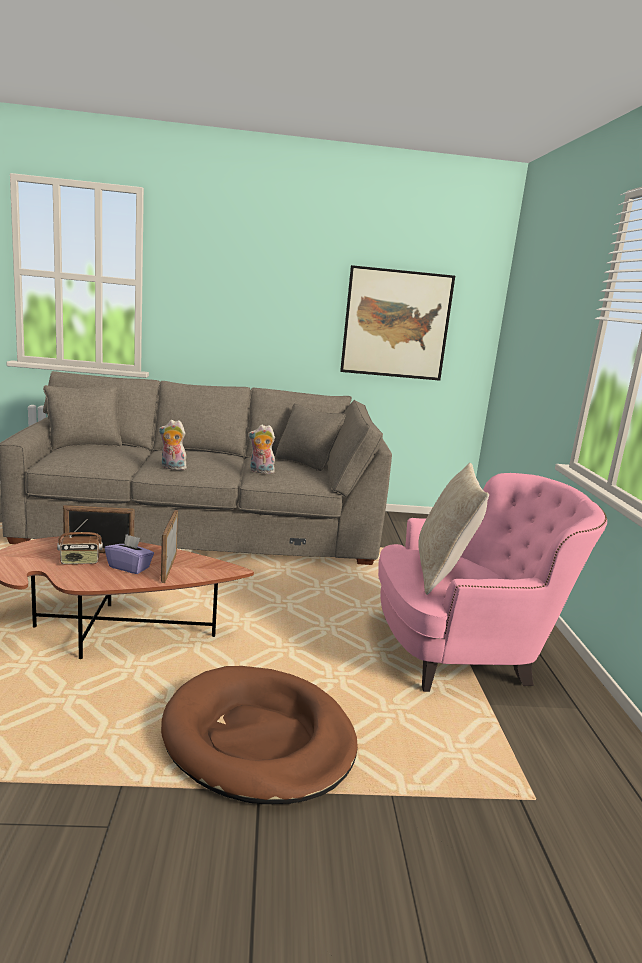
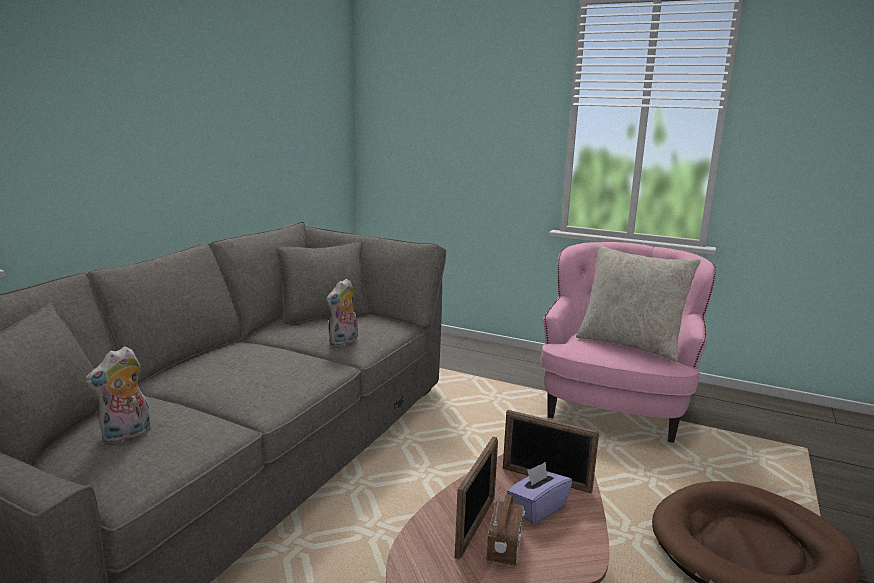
camera: 60 degrees left, 0 degrees up
plush toy [159,420,187,470] -> plush toy moved to [85,346,151,444]
picture [340,265,455,381] -> none

